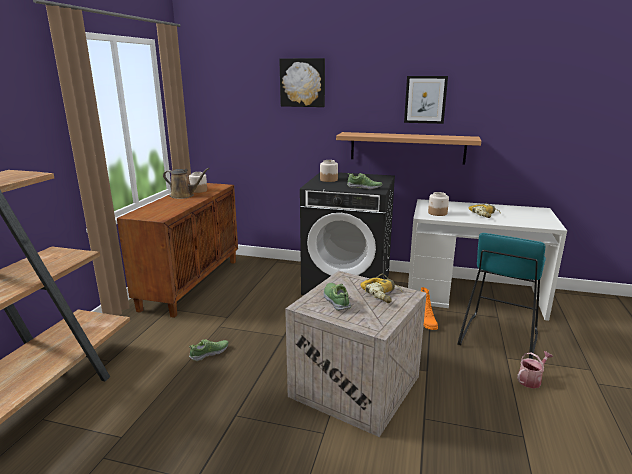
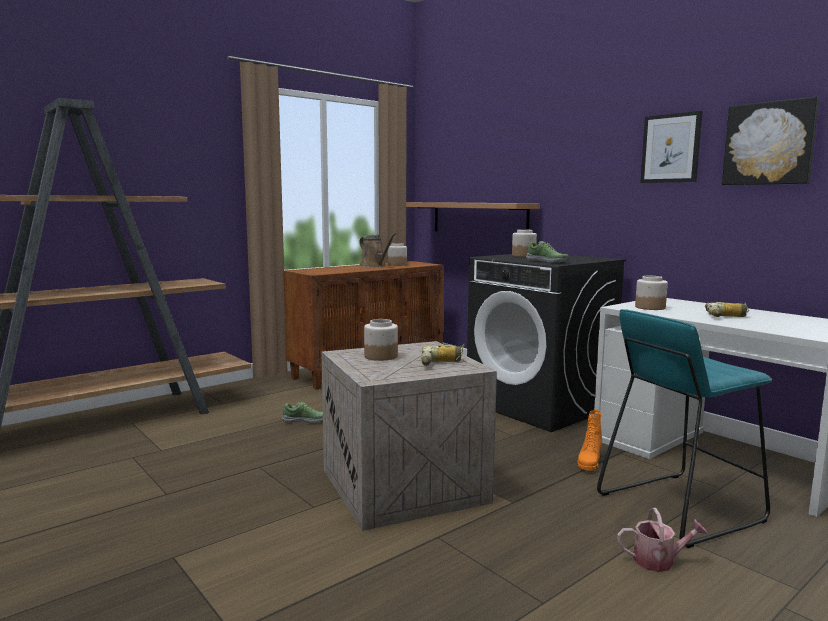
camera: 35 degrees right, 10 degrees down
picture [279,58,325,107] -> picture moved to [722,97,819,185]
shoe [323,283,351,311] -> jar [364,319,398,361]
shelf [336,132,481,165] -> shelf moved to [406,202,540,232]

